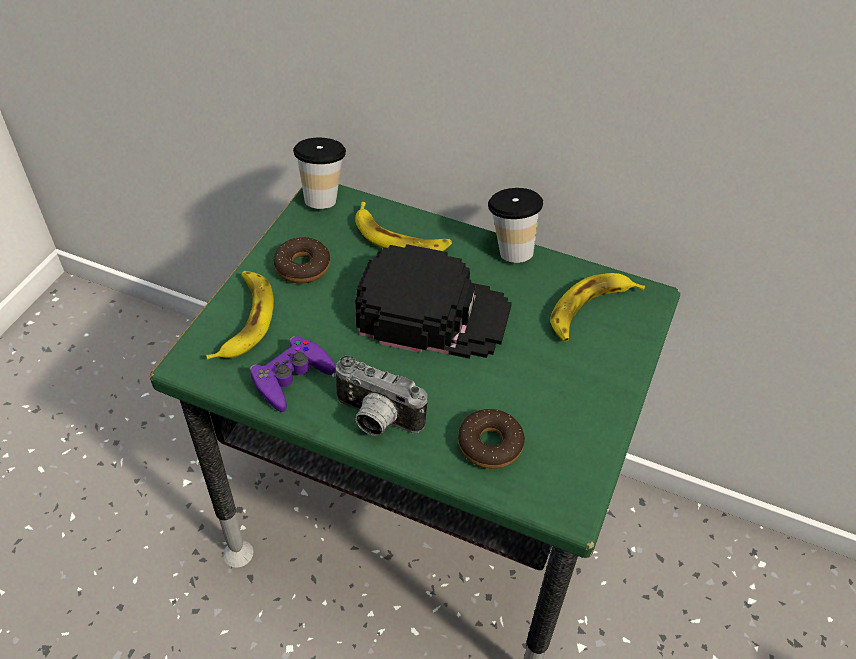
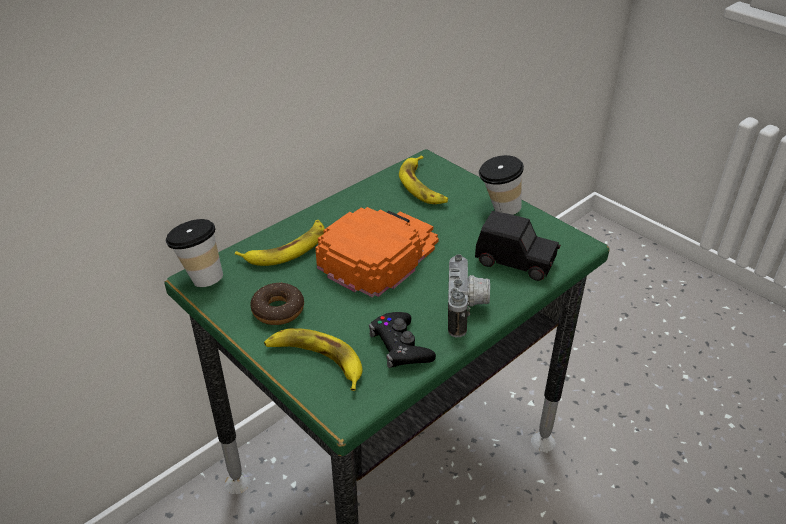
camera: 65 degrees left, 10 degrees down
purple game controller [249,336,336,412] -> black game controller [369,312,436,368]
camera [332,355,428,436] -> camera turned 45 degrees counterclockwise [448,254,490,337]
black cap [355,244,512,359] -> orange cap [315,207,439,297]
donut [458,409,525,469] -> black toy car [475,211,560,281]
cup [488,188,543,263] -> cup moved to [479,155,524,215]

